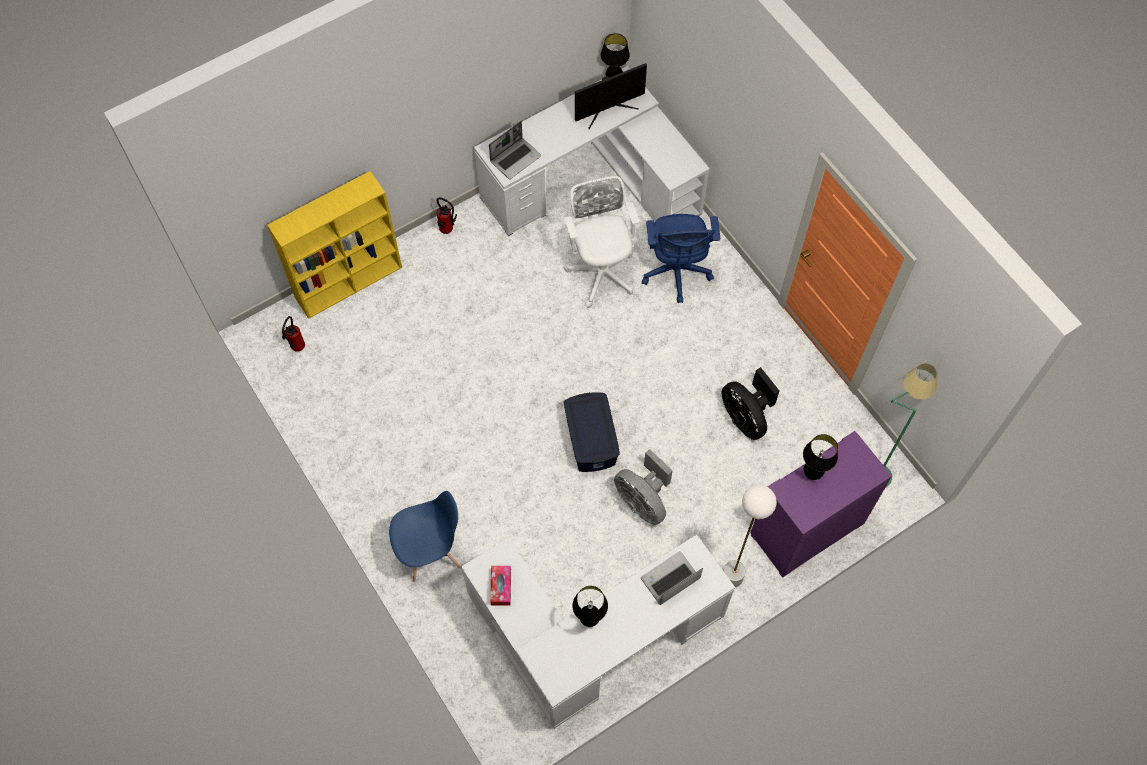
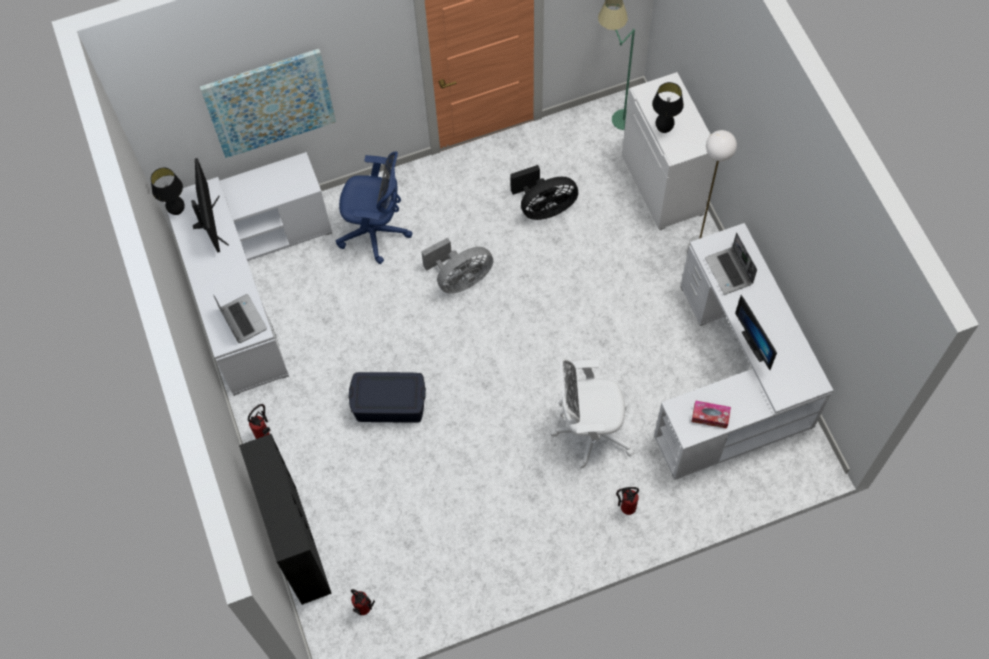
camera: 75 degrees left, 0 degrees up
yellow bookcase [267,171,402,319] -> black bookcase [239,434,332,605]
blue chair [389,491,461,582] -> fire extinguisher [616,487,639,515]
white office chair [564,176,640,308] -> white office chair moved to [550,358,634,468]
blue storage box [564,393,620,472] -> blue storage box moved to [348,372,426,423]
black table lamp [572,586,608,627] -> monitor [735,295,777,370]
grey fan [614,449,672,525] -> grey fan moved to [421,237,493,294]
purple cabinet [750,431,892,578] -> white cabinet [622,72,716,230]
none -> picture [200,49,336,158]

